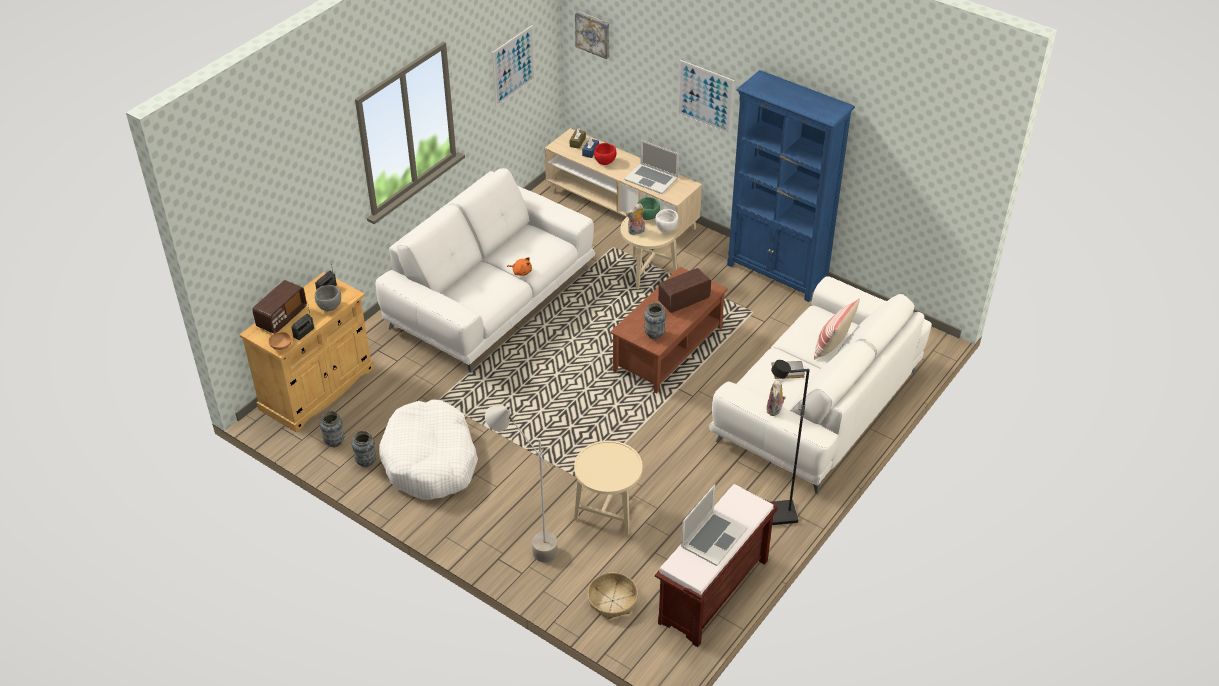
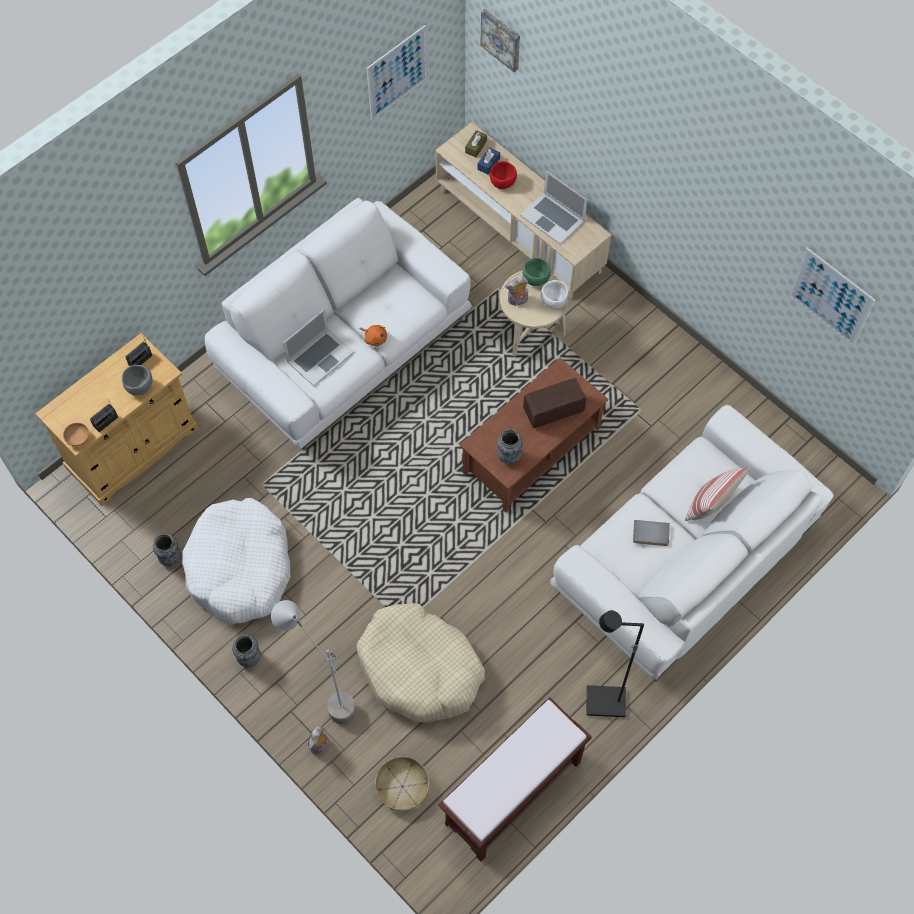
camera: 10 degrees right, 20 degrees up
radio [252,280,307,334] -> none
vase [320,411,344,447] -> vase moved to [232,635,261,667]
beige side table [574,441,643,536] -> beige dog bed [357,603,485,723]
picture [677,60,734,135] -> picture moved to [789,247,875,347]
laptop [681,484,748,566] -> laptop moved to [283,309,354,386]
blue bookcase [727,70,855,302] -> none
plush toy [767,379,786,416] -> plush toy moved to [308,726,329,755]

